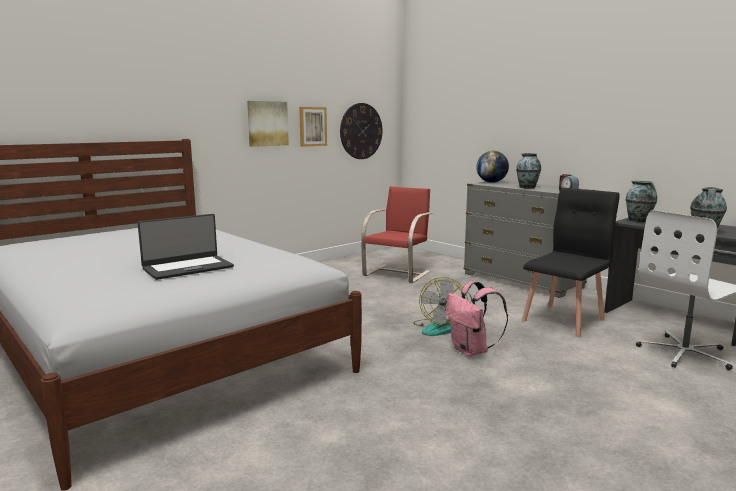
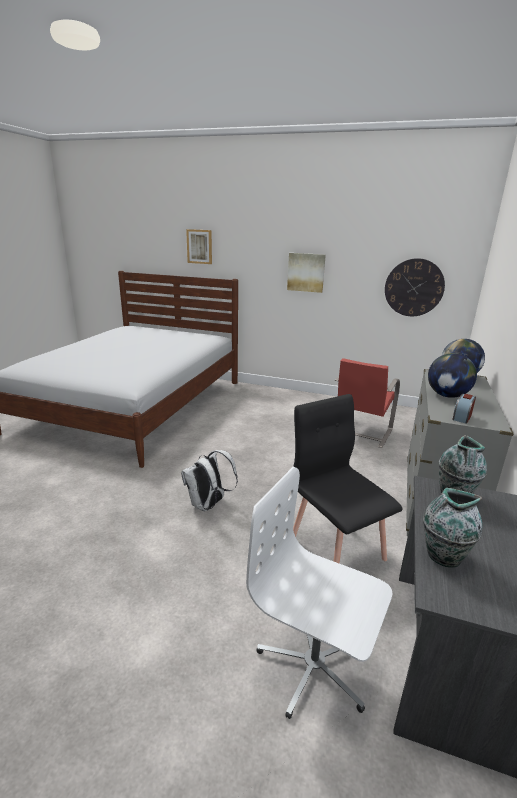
camera: 60 degrees right, 10 degrees up
laptop [138,214,234,280] -> none
picture [299,107,327,147] -> picture moved to [186,229,212,264]
red chair [361,186,432,283] -> red chair turned 120 degrees clockwise [335,358,400,448]
fan [413,277,468,336] -> none
pink backpack [446,281,508,357] -> white backpack [181,450,238,511]
vase [516,153,541,188] -> globe [428,353,477,398]
black chair [522,188,620,337] -> black chair turned 135 degrees counterclockwise [293,394,402,563]

